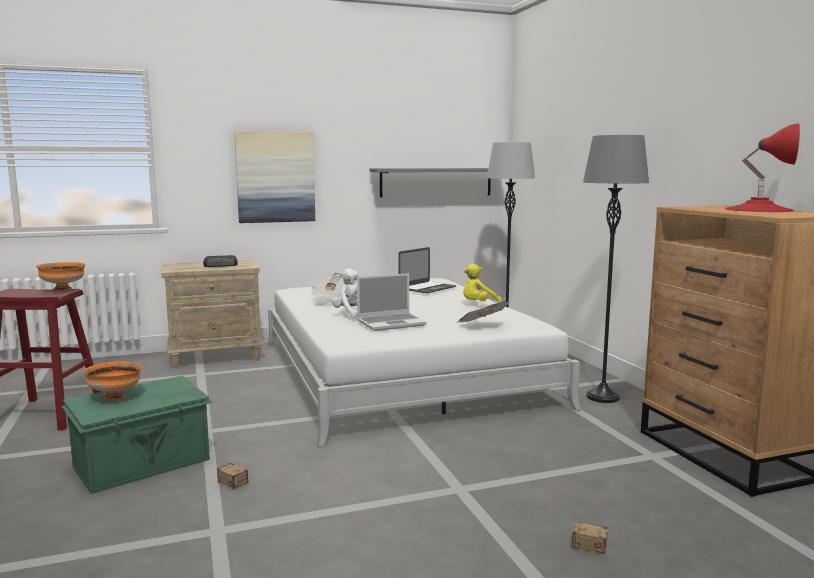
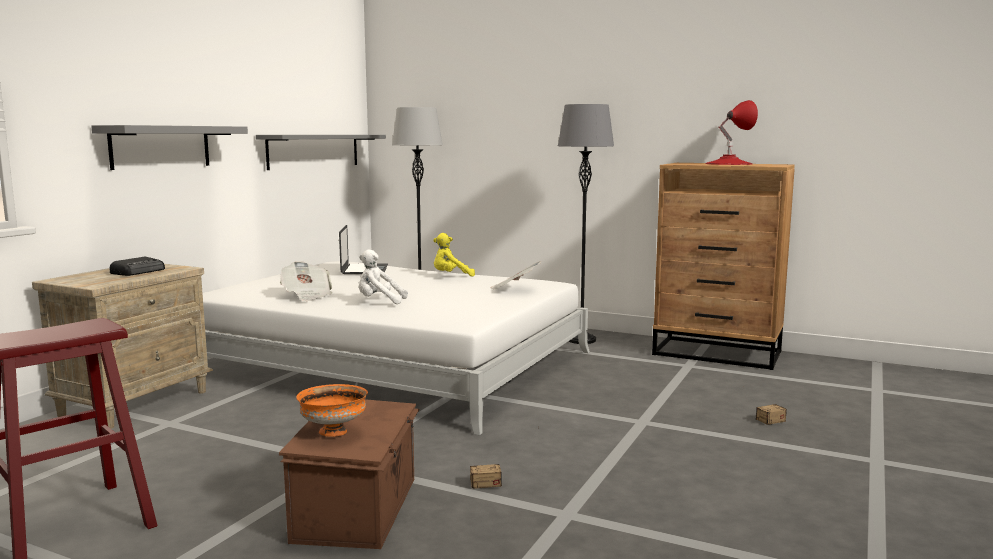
camera: 45 degrees left, 0 degrees up
orange bowl [36,262,86,292] -> none
green storage box [61,376,213,494] -> brown storage box [279,399,419,549]
picture [234,131,315,223] -> grey shelf [91,125,248,170]
laptop [357,273,426,331] -> none
yellow plush toy [463,264,502,303] -> yellow plush toy turned 60 degrees clockwise [433,233,475,277]

